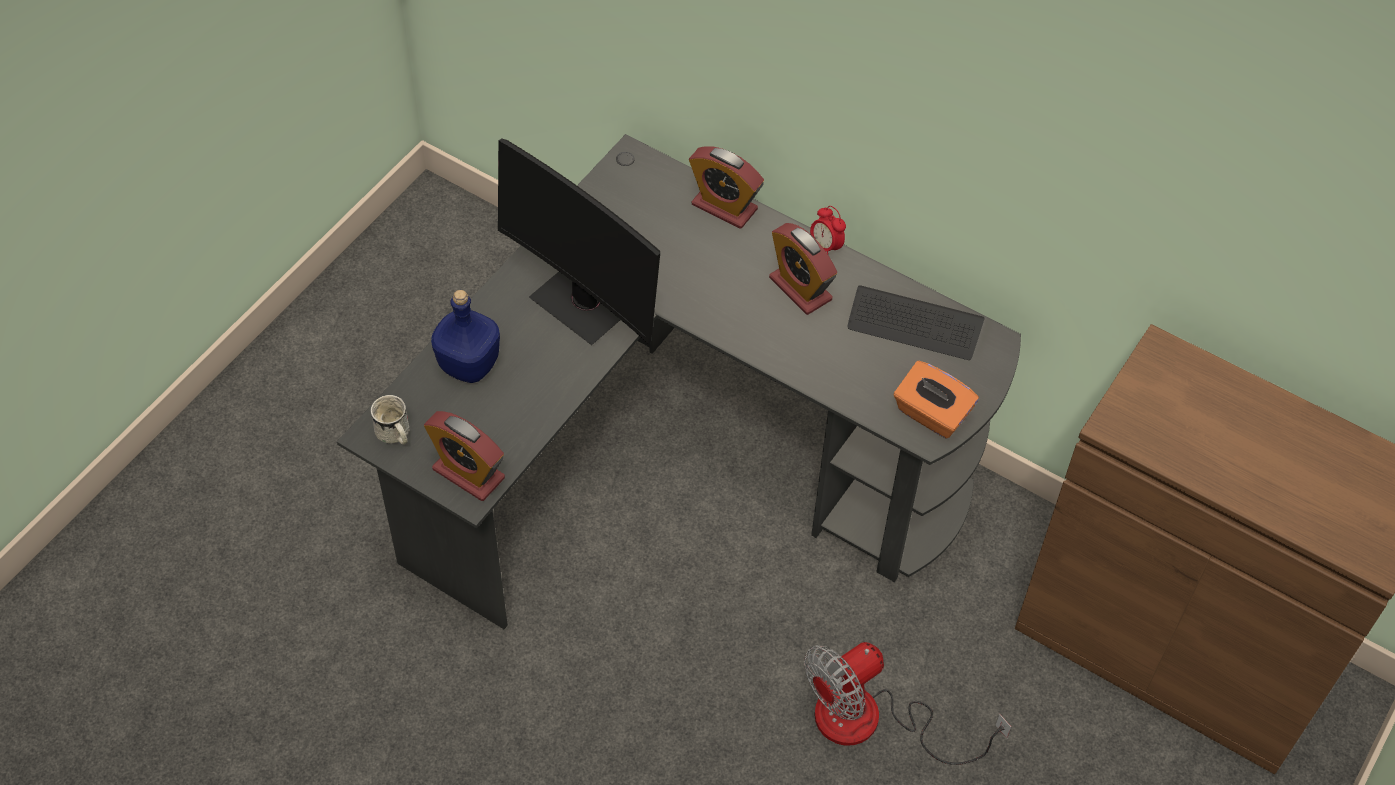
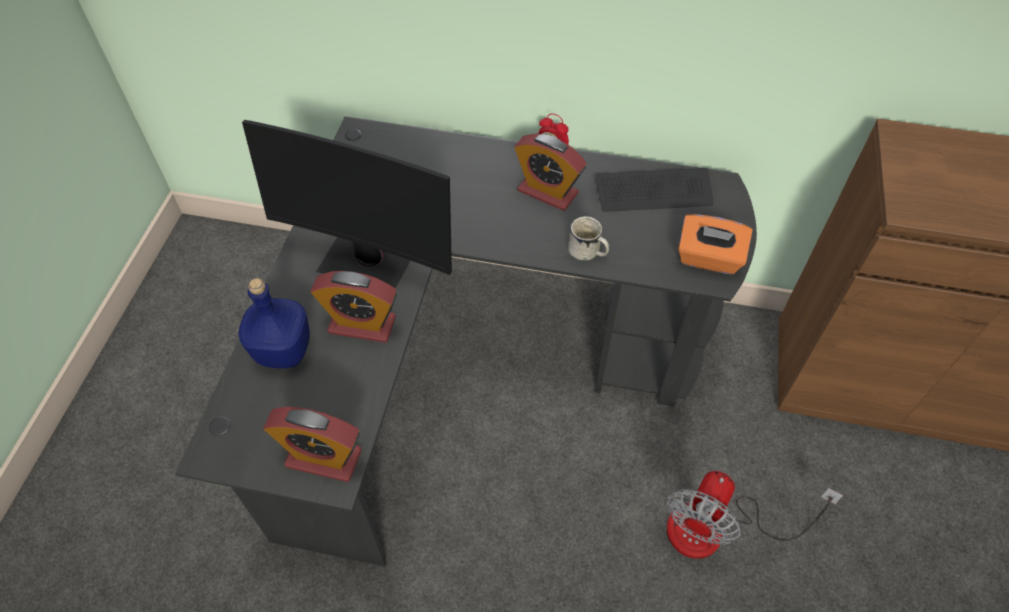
camera: 20 degrees left, 0 degrees up
white mug [370,395,410,445] -> white mug moved to [568,216,609,260]
alarm clock [689,146,764,229] -> alarm clock moved to [311,271,397,343]

